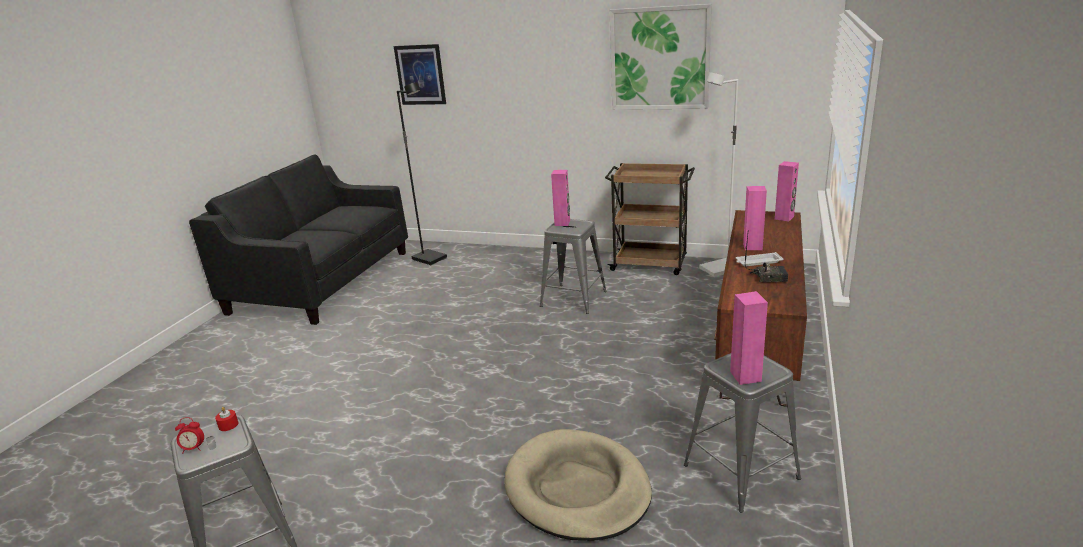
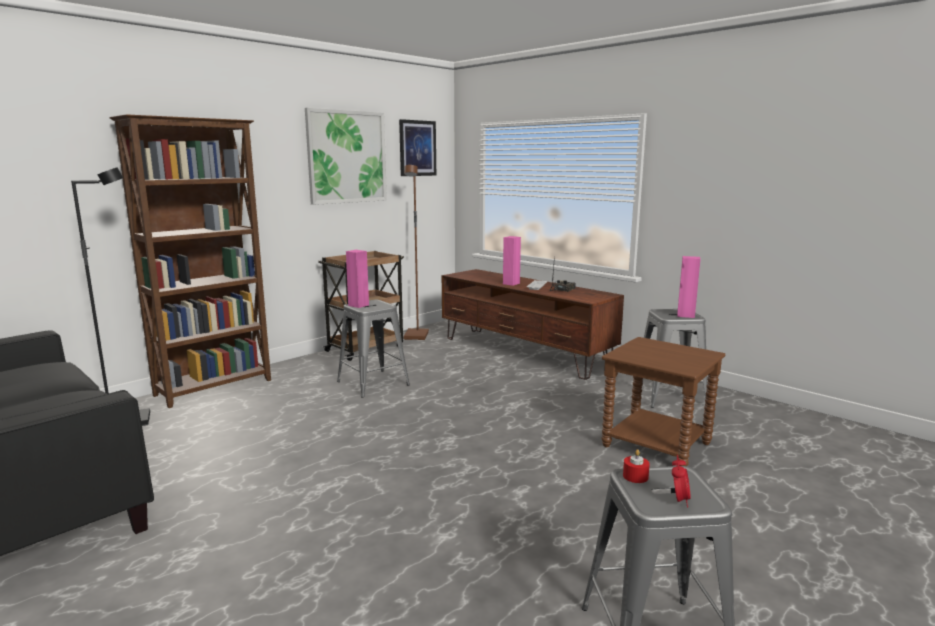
camera: 65 degrees left, 10 degrees down
picture [394,44,446,105] -> picture moved to [399,119,436,176]
beige dog bed [504,429,652,541] -> brown side table [602,337,725,466]
white floor lamp [699,72,738,277] -> brown floor lamp [404,165,429,340]
pink speaker [775,161,799,222] -> none
none -> brown bookcase [109,114,271,408]

